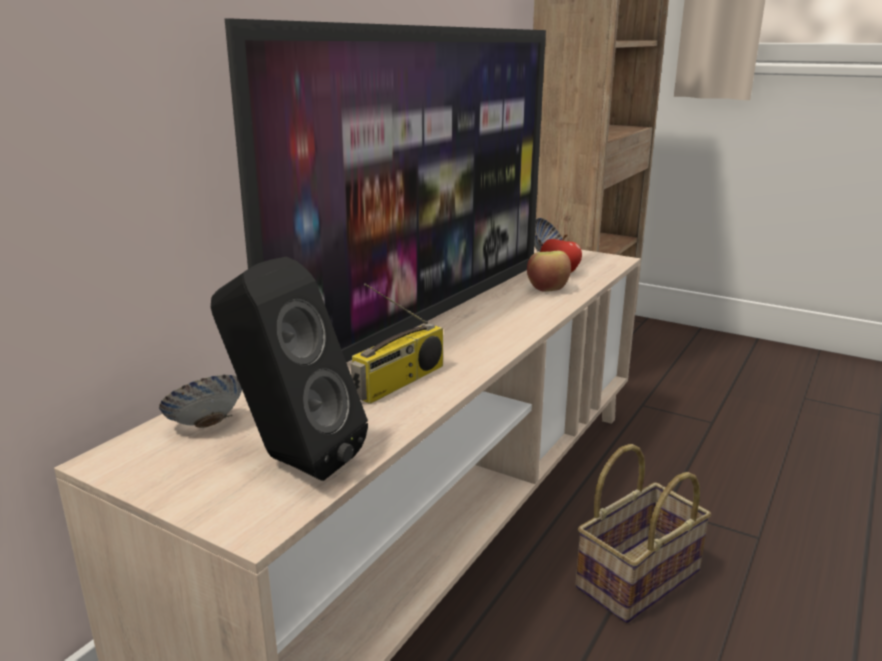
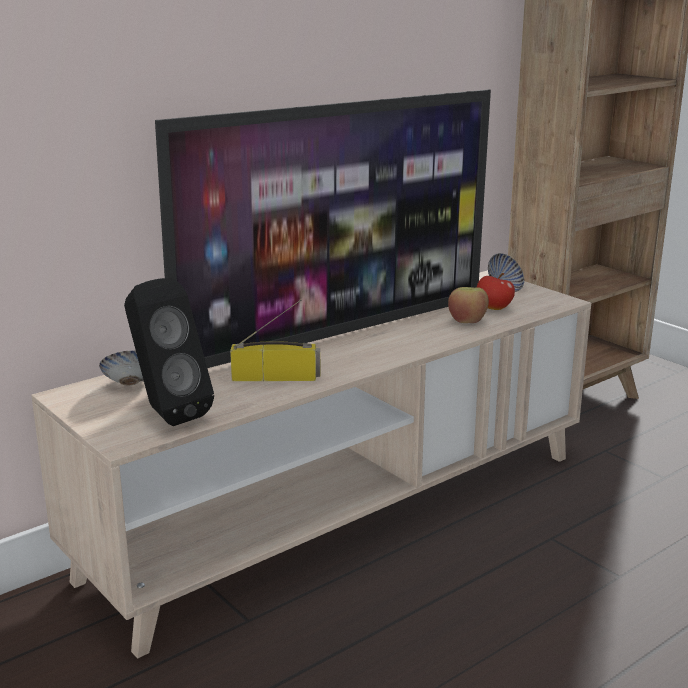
camera: 20 degrees right, 0 degrees up
radio [351,283,443,404] -> radio turned 150 degrees counterclockwise [230,299,321,381]
basket [575,444,711,623] -> none

